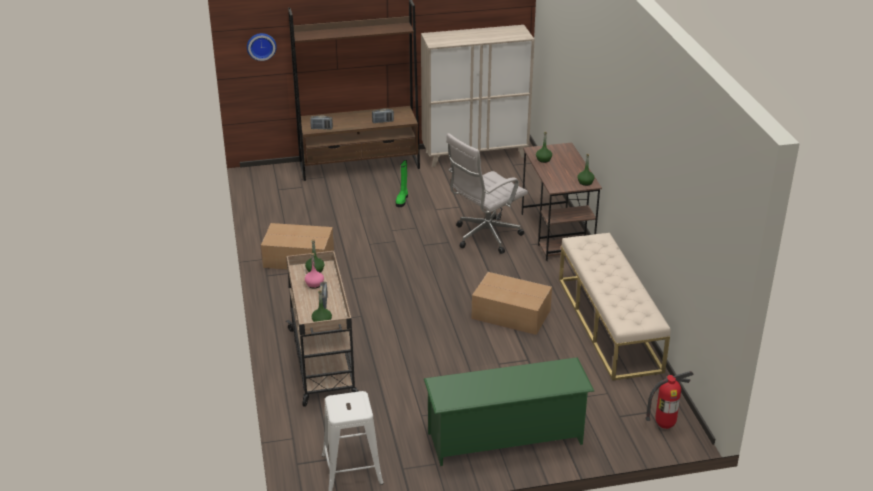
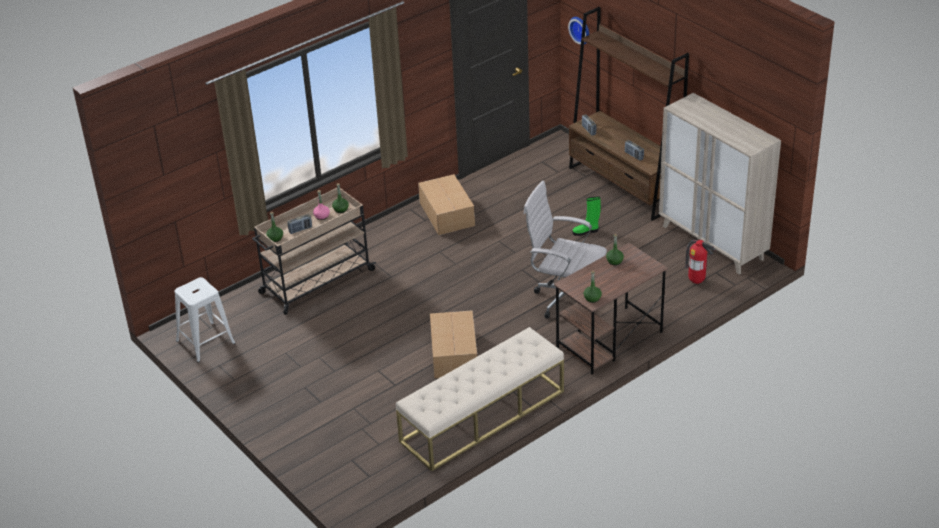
camera: 65 degrees right, 5 degrees up
green shoe rack [424,357,594,466] -> none
fire extinguisher [645,371,694,429] -> fire extinguisher moved to [685,240,715,284]

